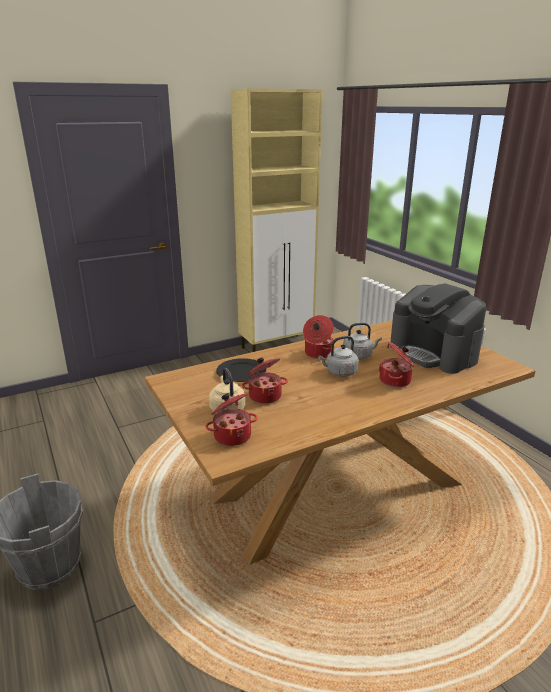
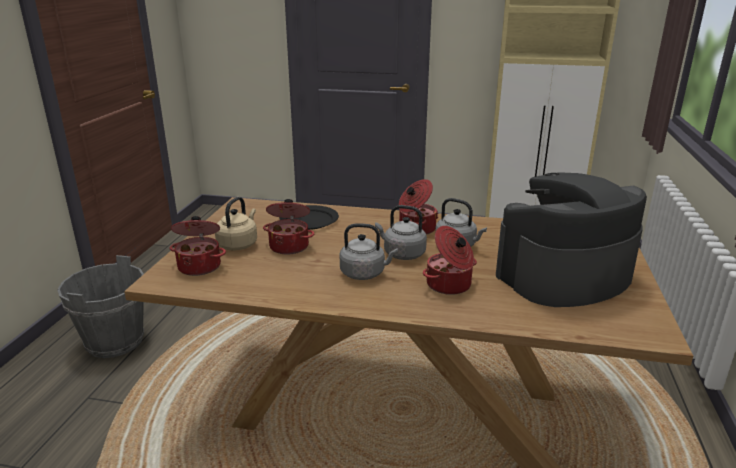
camera: 40 degrees right, 0 degrees up
coffee machine [390,283,487,374] -> coffee machine turned 60 degrees clockwise [496,172,647,307]
none -> grey kettle [340,223,398,280]

